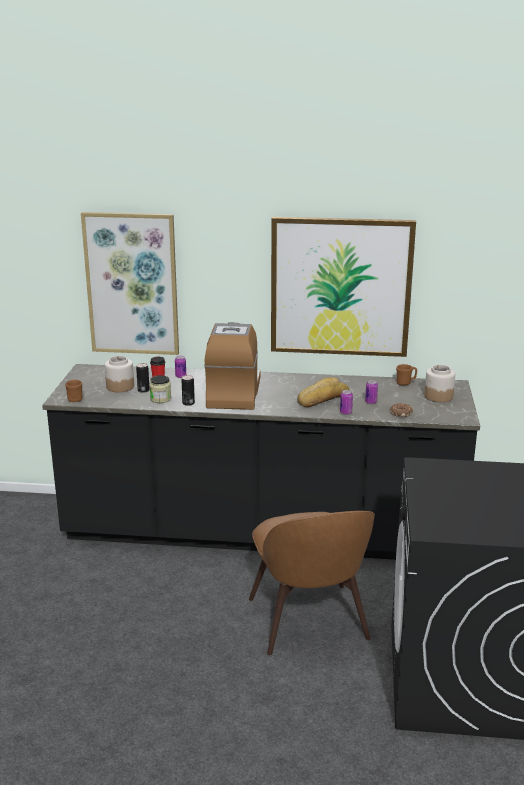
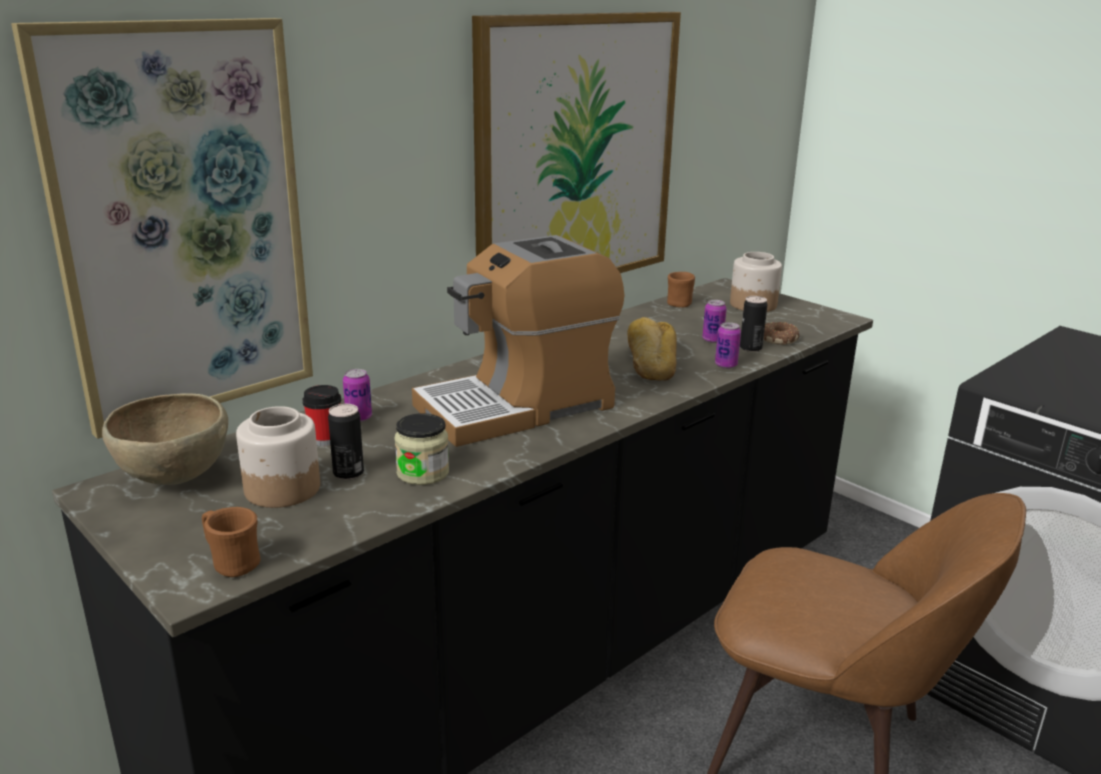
camera: 50 degrees left, 0 degrees up
can [181,375,195,406] -> can moved to [740,296,768,352]
coffee machine [204,323,260,410] -> coffee machine turned 75 degrees counterclockwise [412,235,624,447]
none -> brown bowl [102,393,228,485]

